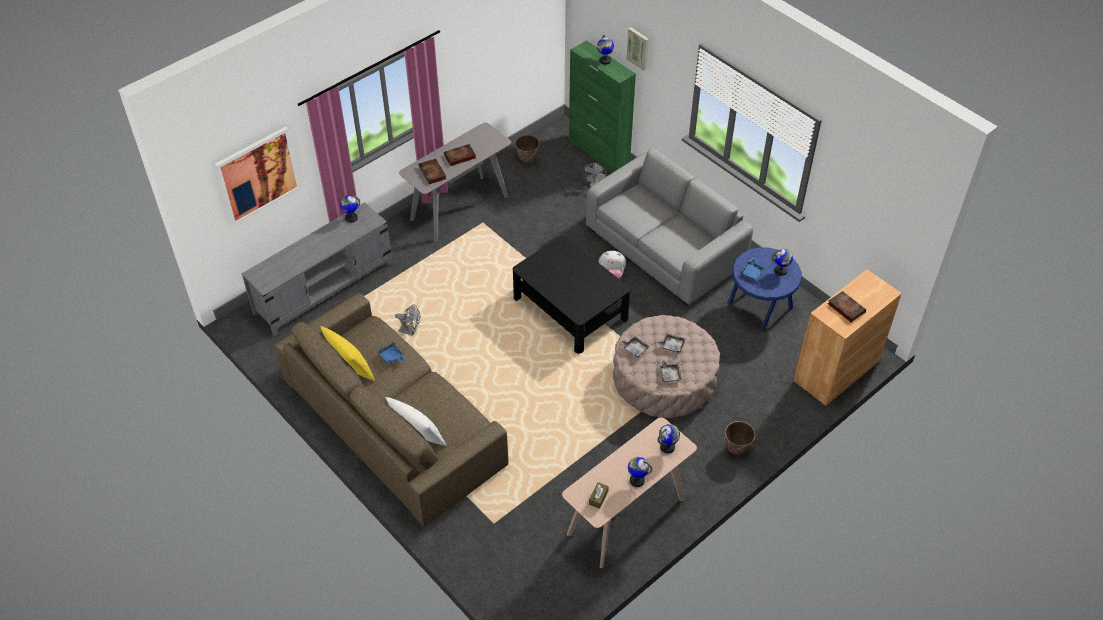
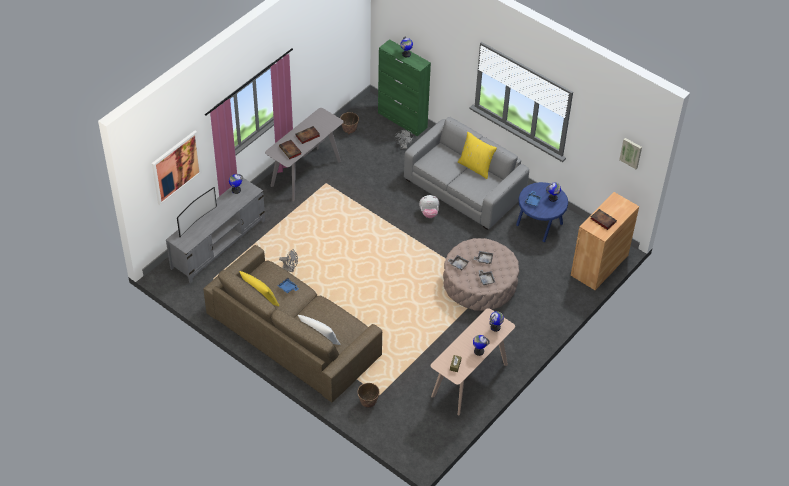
camera: 10 degrees left, 0 degrees up
black coffee table [513,236,631,354] -> none
picture [627,27,649,71] -> picture moved to [619,138,642,169]
planter [725,421,755,455] -> planter moved to [357,383,380,407]
none -> television [177,187,217,237]
none -> yellow pillow [458,131,497,179]

